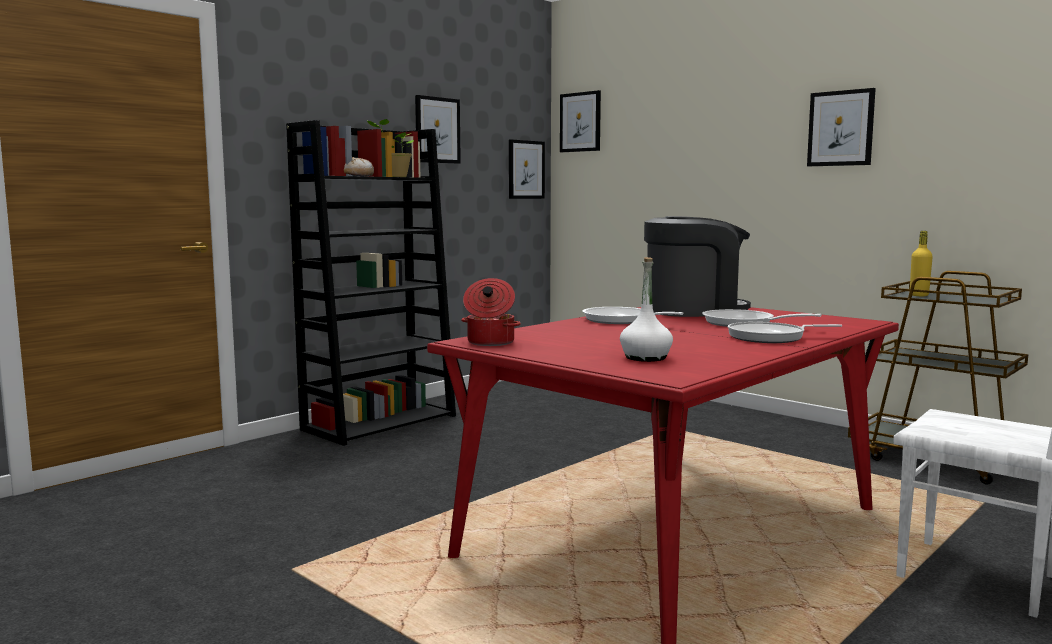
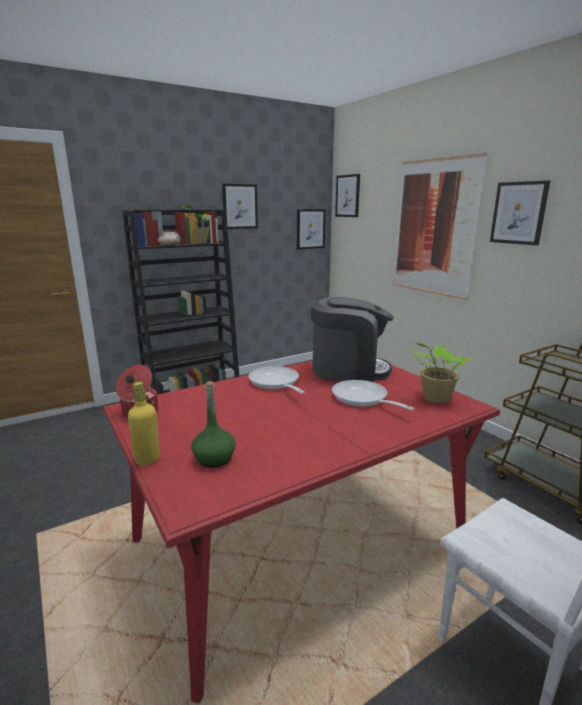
camera: 15 degrees right, 10 degrees up
white bottle [620,257,673,362] -> green bottle [191,381,236,468]
frying pan [728,322,842,343] -> none
yellow bottle [910,231,933,296] -> yellow bottle moved to [128,382,160,466]
none -> picture [393,153,487,300]
none -> potted plant [411,342,471,403]

